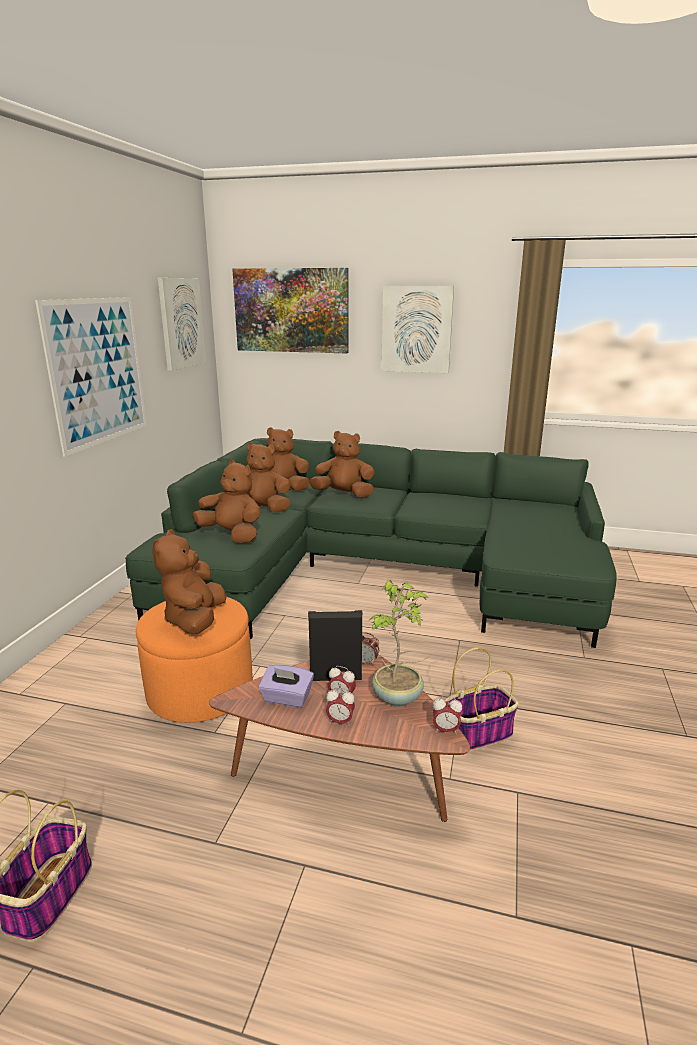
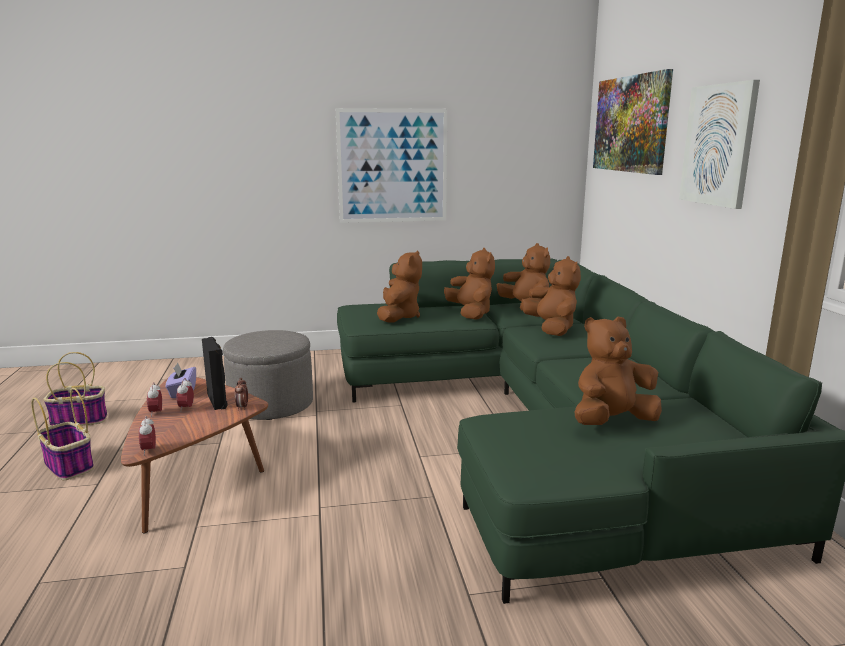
camera: 65 degrees right, 5 degrees down
orange ottoman [136,597,253,723] -> grey ottoman [223,330,313,420]
brown plush toy [152,529,226,634] -> brown plush toy moved to [574,316,662,425]
picture [158,278,206,371] -> none
potted plant [368,580,429,707] -> none
basket [445,647,519,751] -> basket moved to [31,388,94,480]

